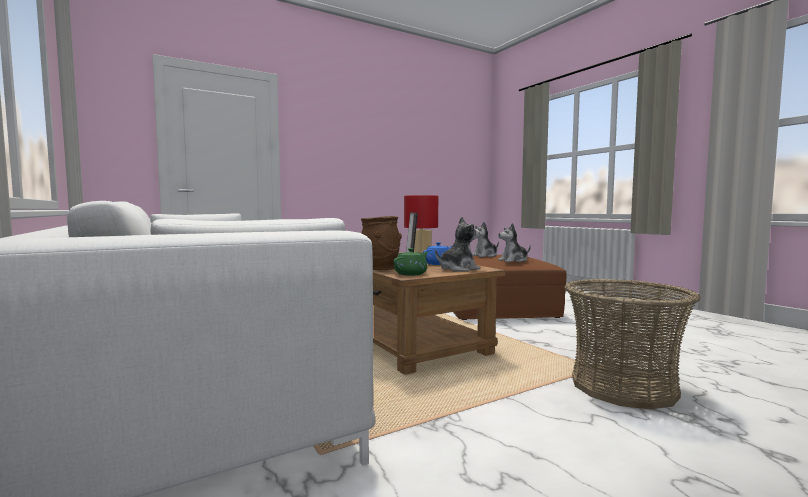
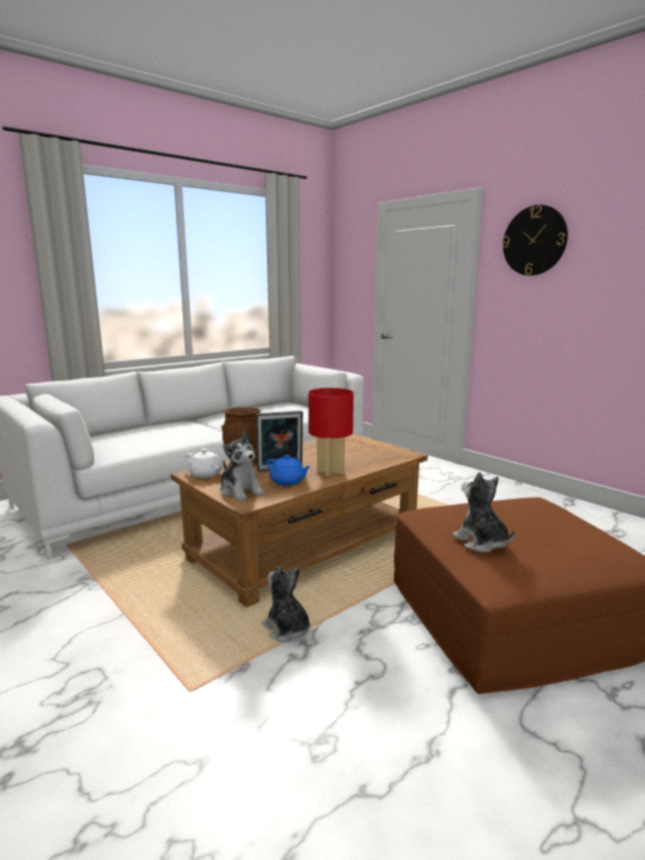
camera: 80 degrees right, 10 degrees up
green teapot [393,248,428,276] -> white teapot [185,449,227,478]
plush toy [472,222,499,257] -> plush toy moved to [261,566,310,642]
basket [564,279,701,410] -> none
none -> wall clock [502,205,568,276]

